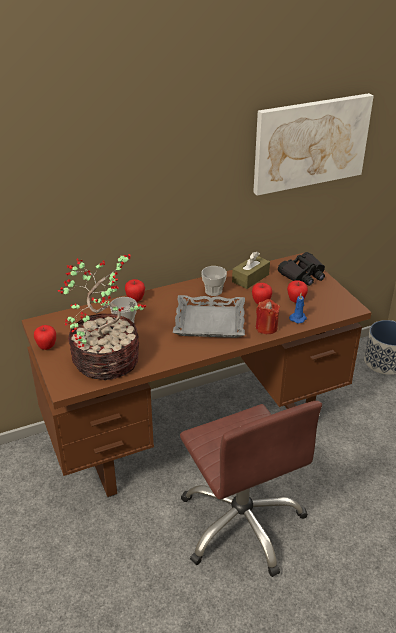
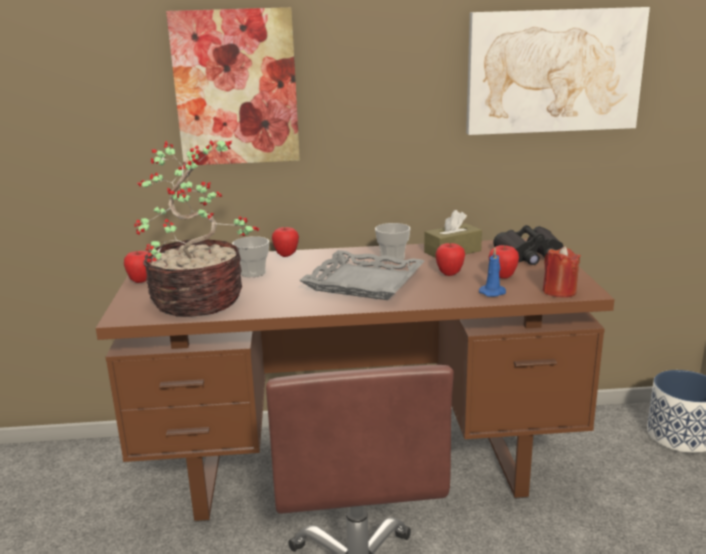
camera: 20 degrees right, 15 degrees down
red candle [256,299,280,334] -> red candle moved to [543,246,581,298]
none -> picture [166,7,300,165]

